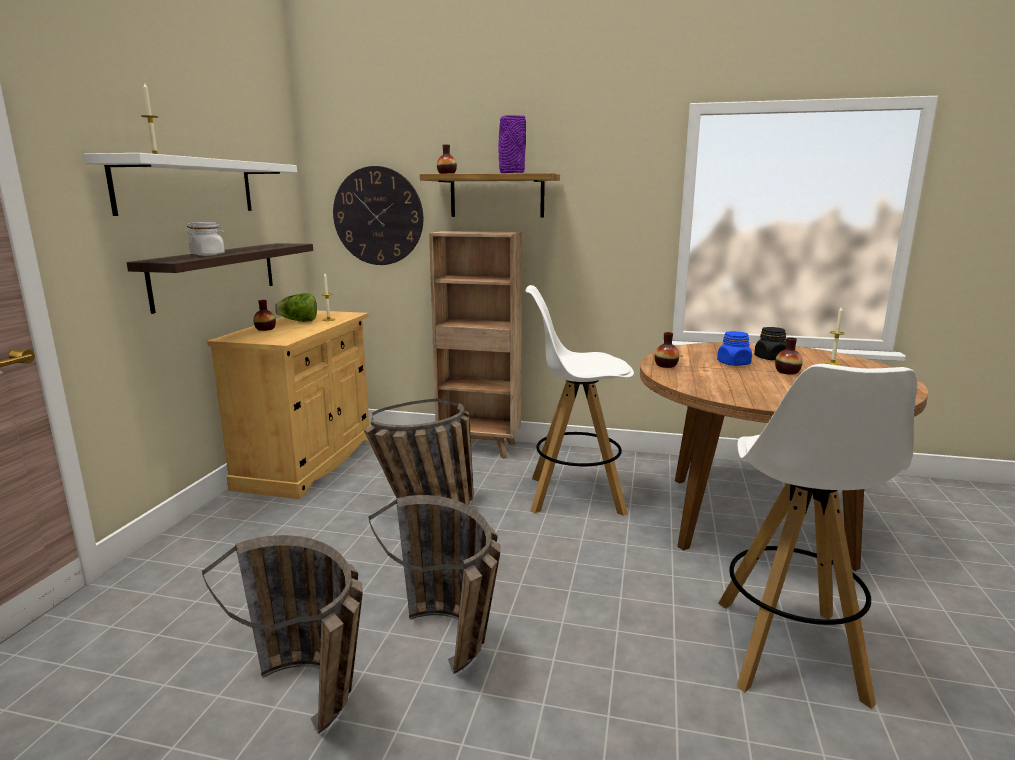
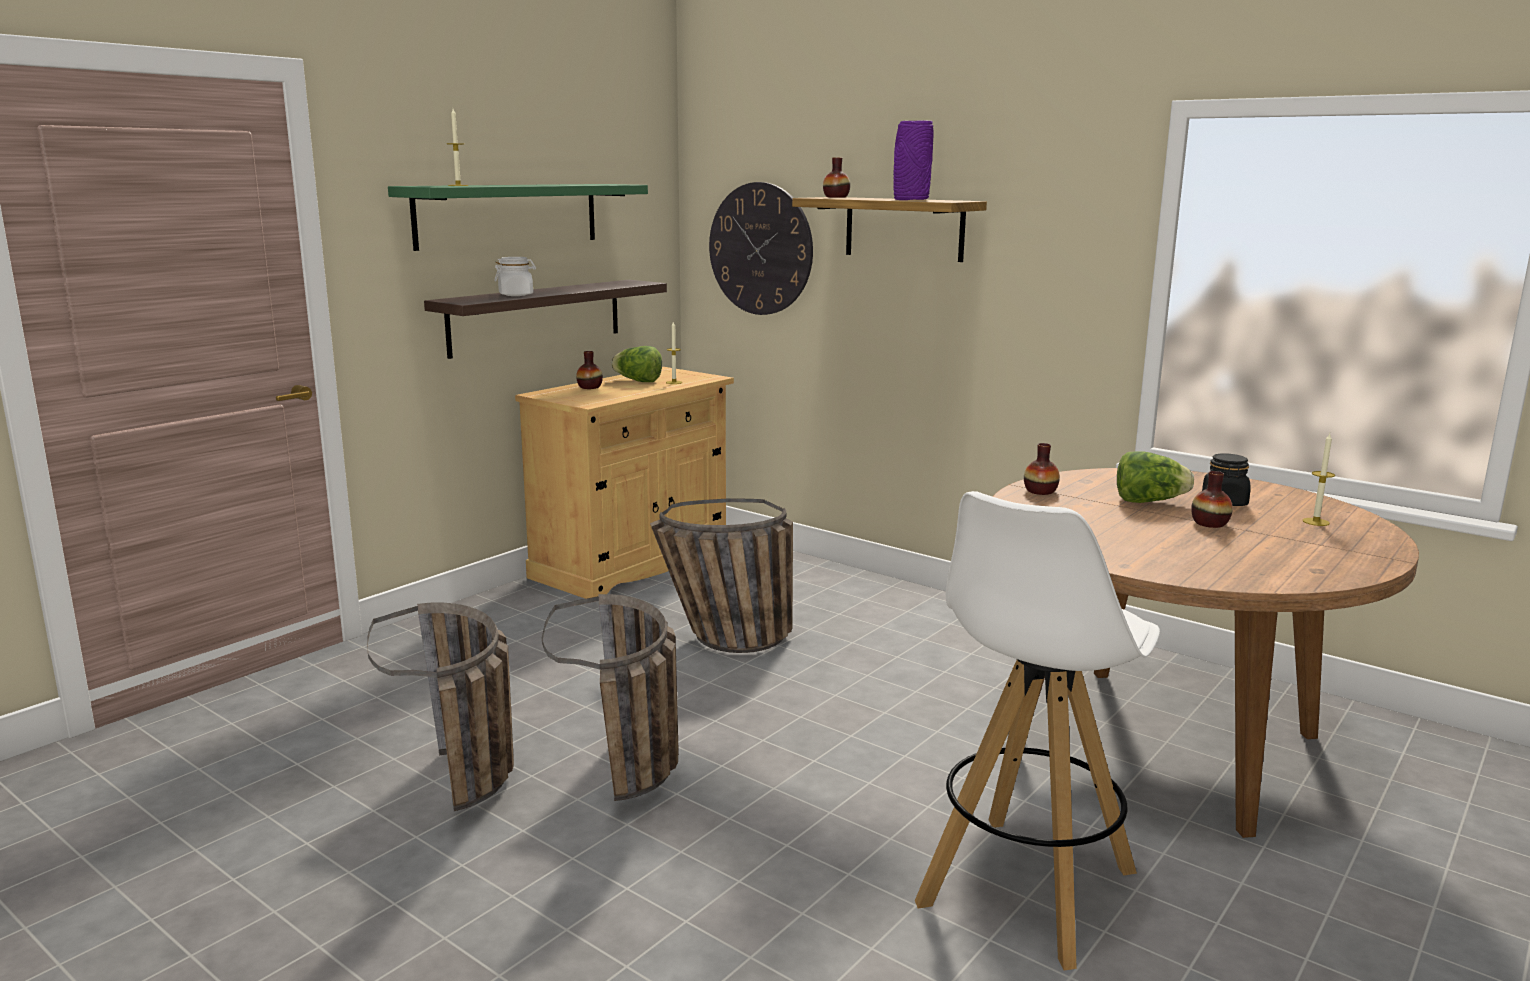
camera: 25 degrees right, 0 degrees up
white shelf [84,153,297,216] -> green shelf [388,184,648,251]
brown bookcase [429,231,522,459] -> none
white stool [525,285,634,516] -> none
blue jar [717,331,752,366] -> lettuce [1117,451,1194,503]

